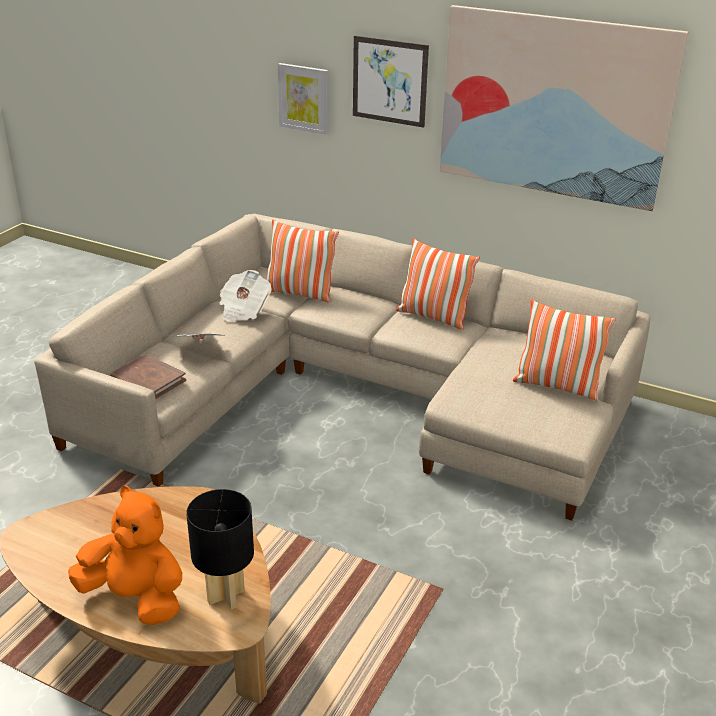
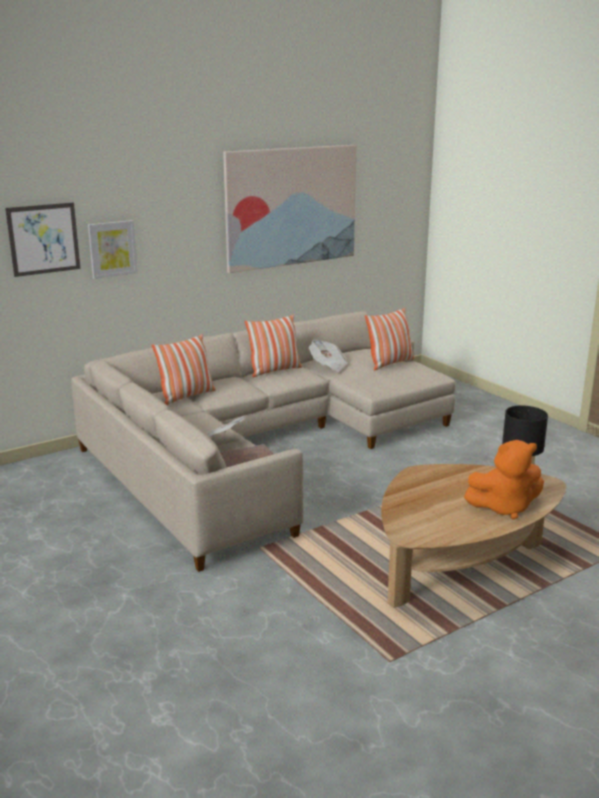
camera: 60 degrees left, 10 degrees down
orange plush toy [68,486,182,625] -> orange plush toy turned 150 degrees counterclockwise [464,440,544,520]
newspaper [219,270,272,322] -> newspaper moved to [309,339,348,372]
picture [353,36,429,128] -> picture moved to [5,203,81,277]

